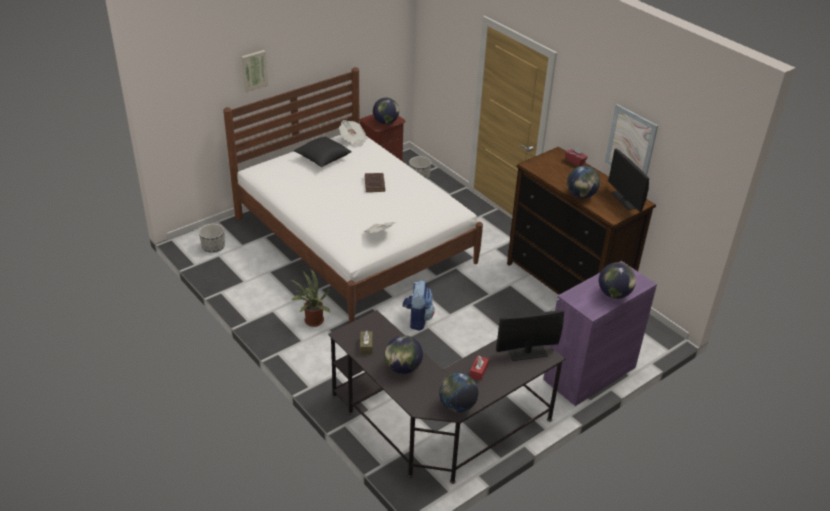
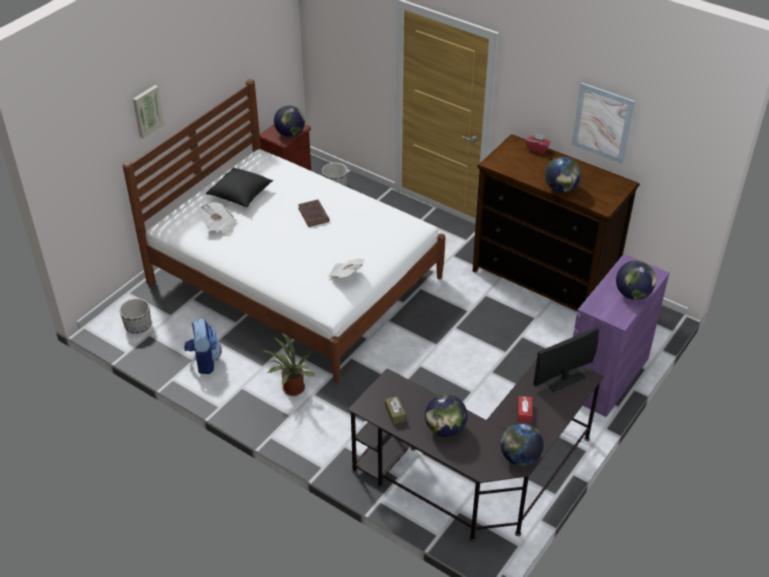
camera: 15 degrees left, 5 degrees up
newspaper [339,120,368,147] -> newspaper moved to [200,202,237,235]
backpack [403,280,435,331] -> backpack moved to [184,319,222,374]
monitor [608,149,649,212] -> none

